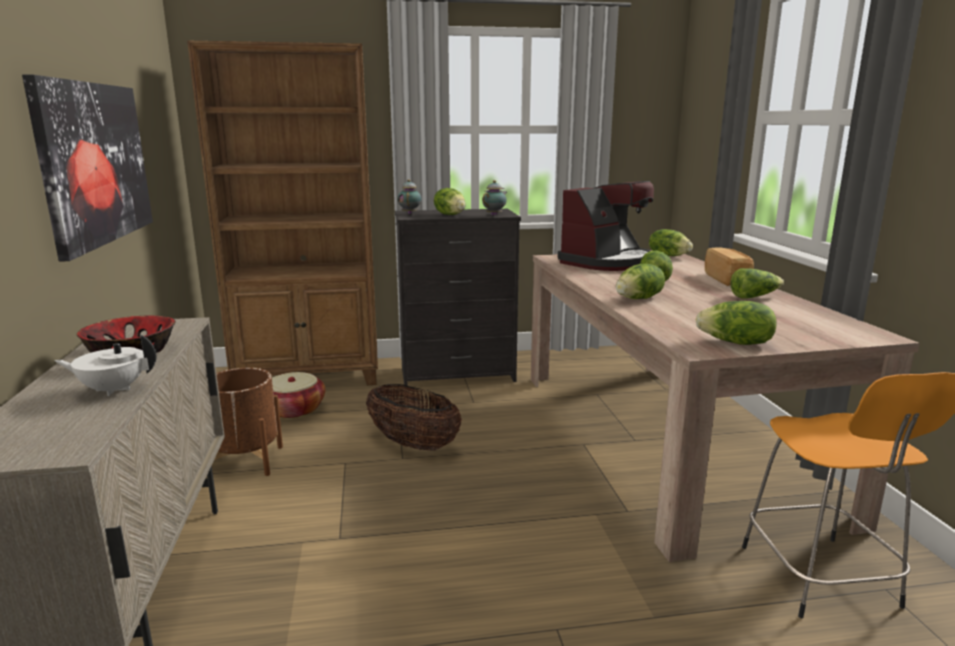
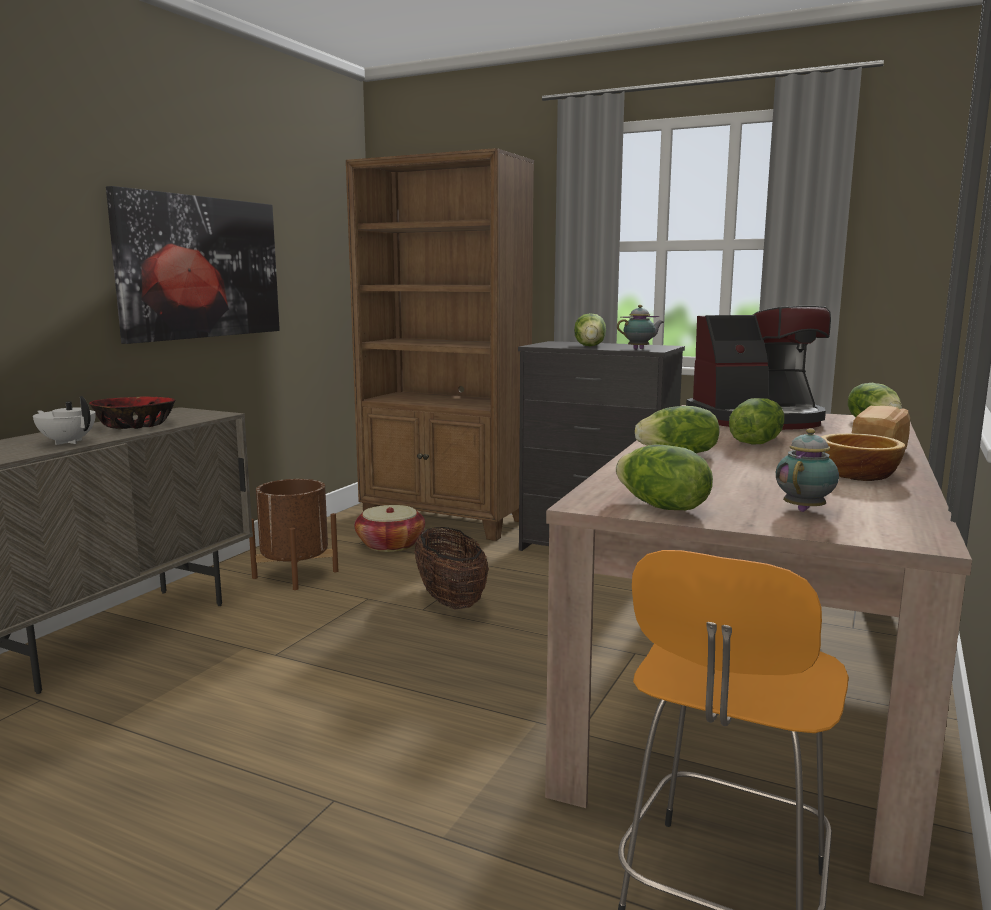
camera: 35 degrees right, 5 degrees down
teapot [397,179,422,214] -> teapot moved to [776,428,839,512]
lettuce [730,268,784,299] -> bowl [821,433,905,481]

